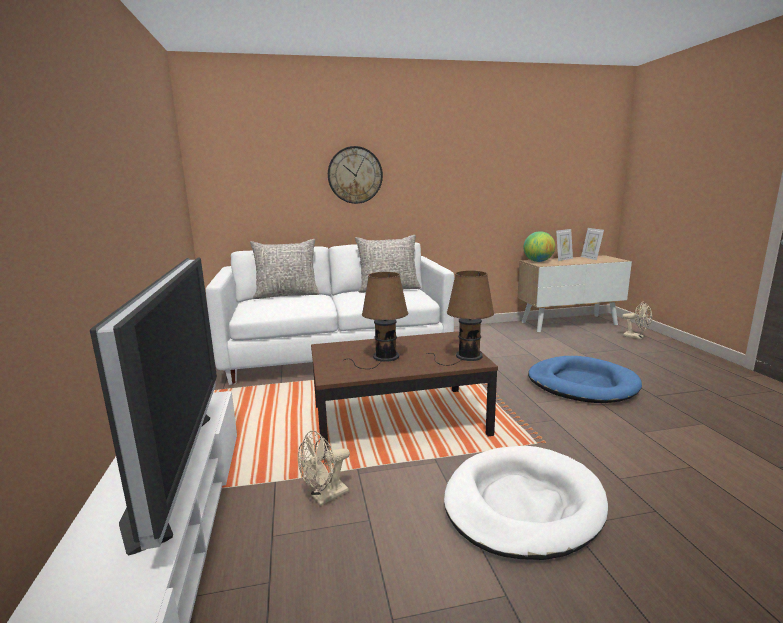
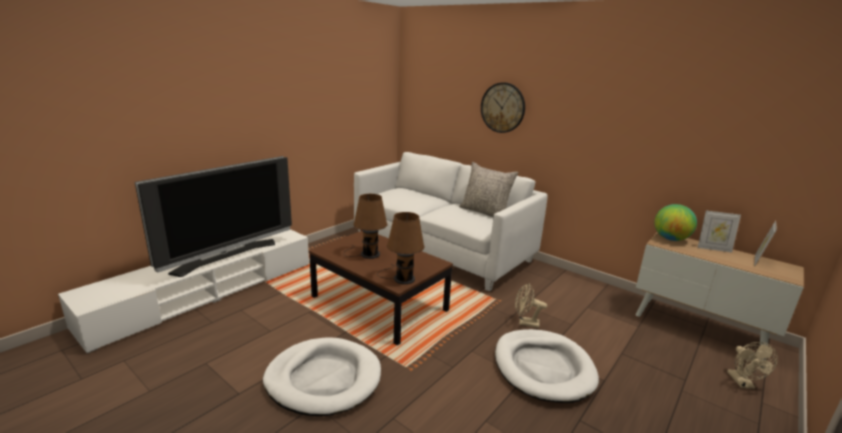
camera: 50 degrees right, 5 degrees up
grey pillow [250,239,320,299] -> none
beige fan [298,430,350,506] -> beige fan moved to [515,283,547,328]
blue dog bed [528,356,642,403] -> white dog bed [495,329,599,403]

